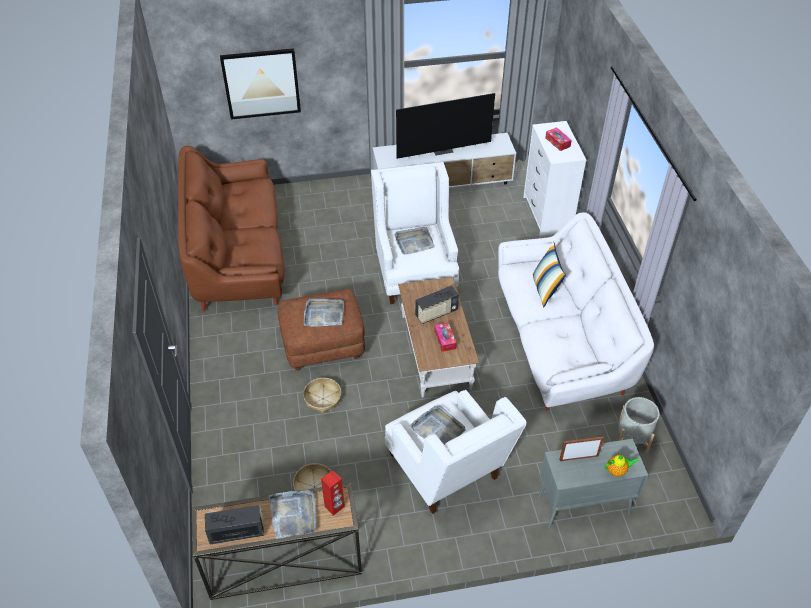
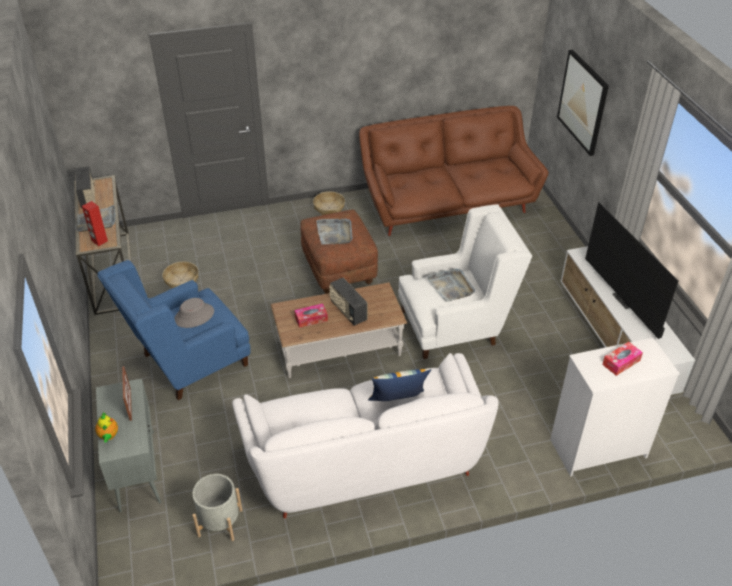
camera: 85 degrees right, 5 degrees down
basket [303,378,342,413] -> basket moved to [313,192,345,215]
white armchair [385,390,527,514] -> blue armchair [97,260,251,400]
grey tray [409,405,465,445] -> grey hat [174,298,214,328]

